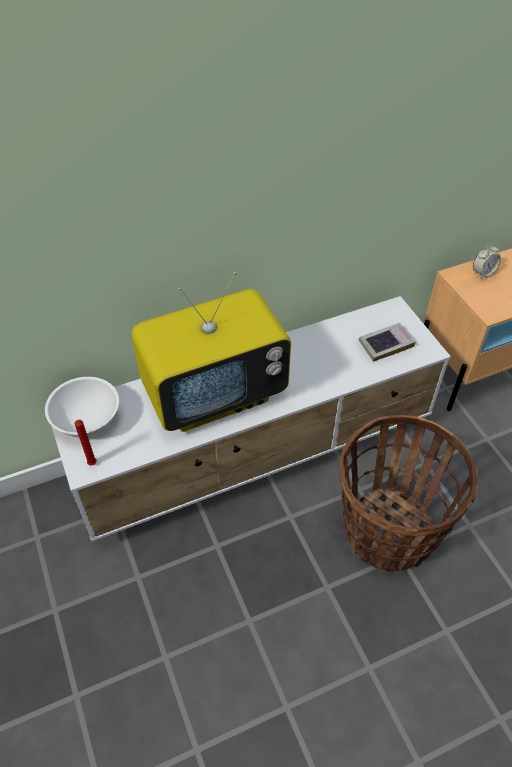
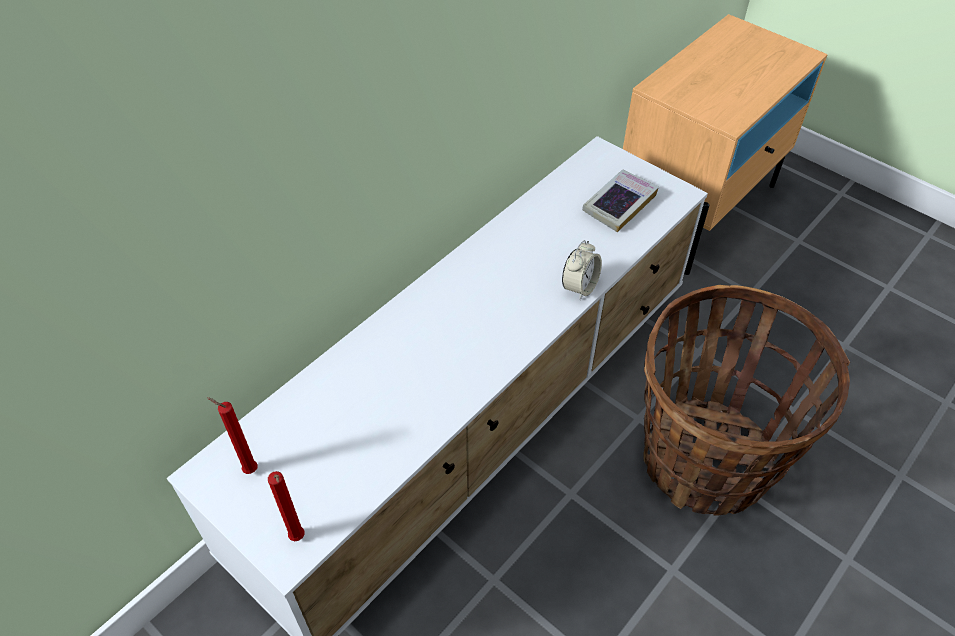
camera: 25 degrees left, 0 degrees up
white bowl [45,377,119,437] -> red candle [207,397,258,474]
television [132,272,291,432] -> none
alarm clock [473,243,501,279] -> alarm clock moved to [562,240,602,300]

